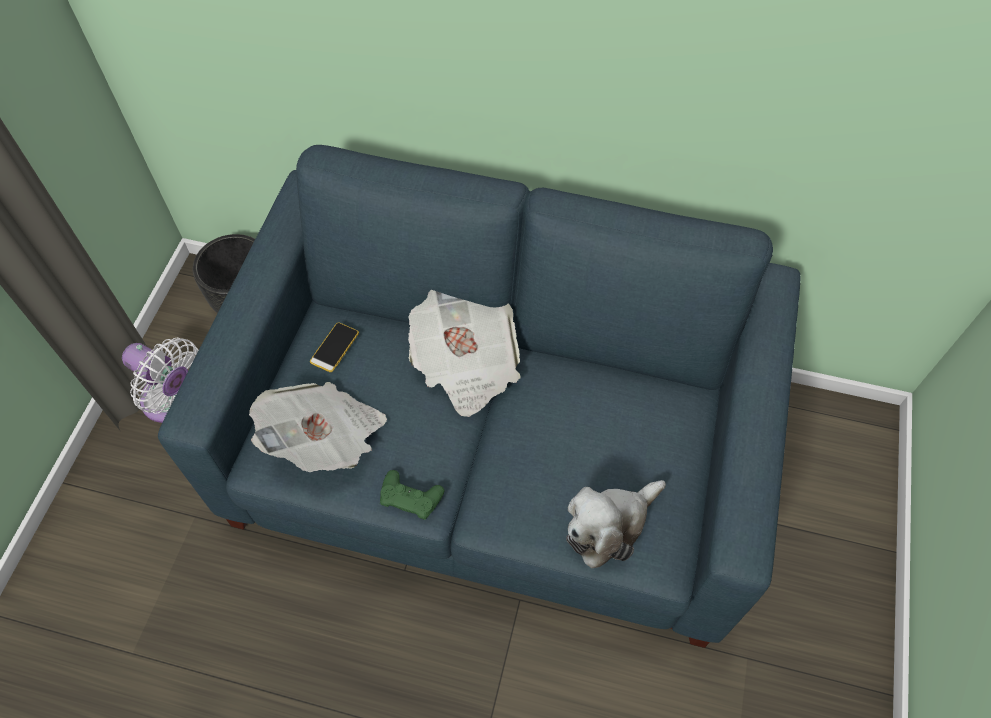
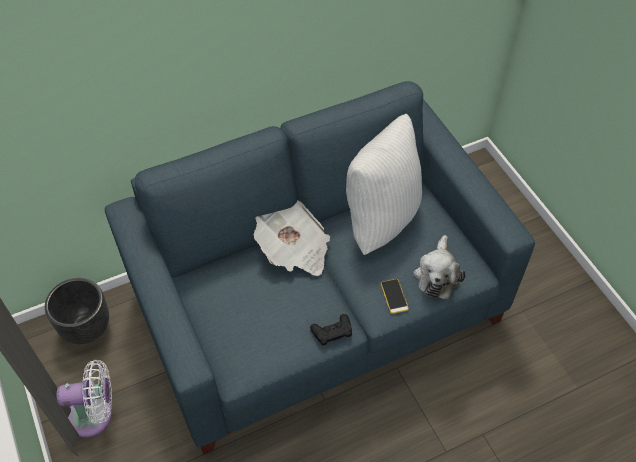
camera: 40 degrees left, 5 degrees down
newspaper [249,382,387,472] -> none
phone [310,323,359,372] -> phone moved to [381,279,409,314]
green game controller [380,470,444,520] -> black game controller [310,314,352,345]
none -> white pillow [346,114,422,255]

